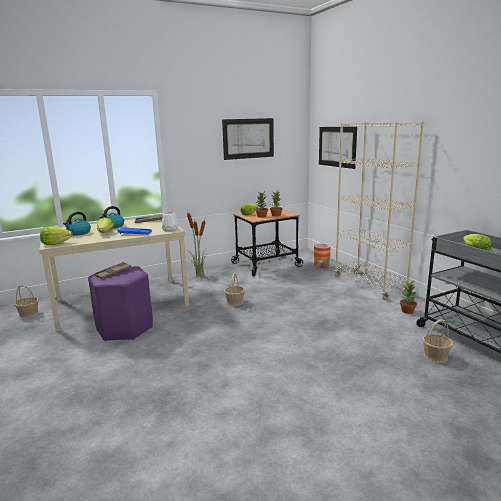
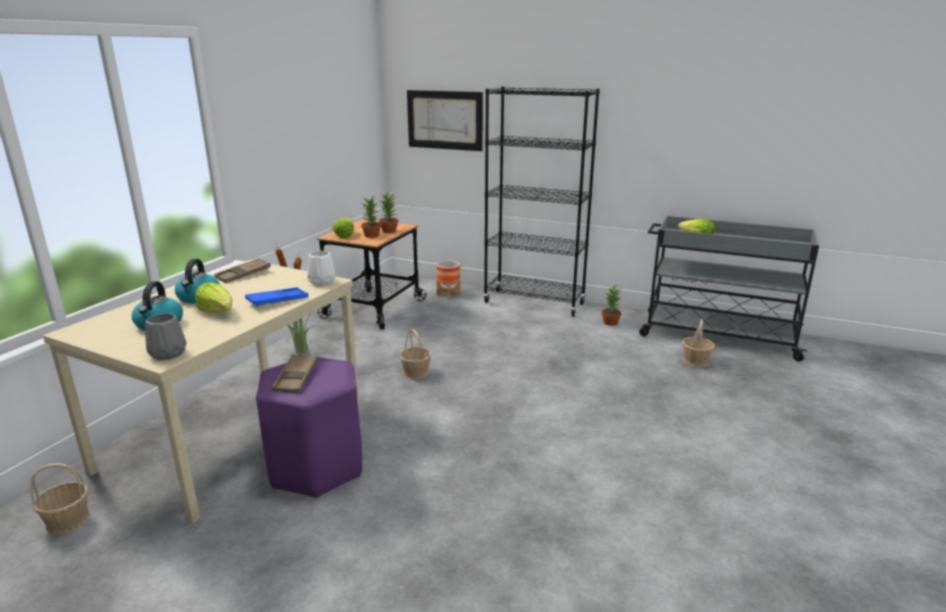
camera: 40 degrees left, 5 degrees up
lettuce [40,226,73,245] -> grey vase [145,313,186,360]
picture [222,118,274,160] -> none
beige bookcase [335,121,424,300] -> black bookcase [483,87,600,317]

